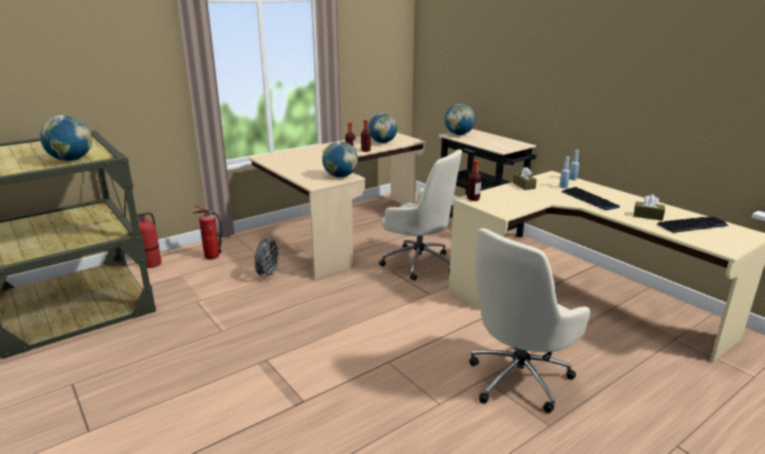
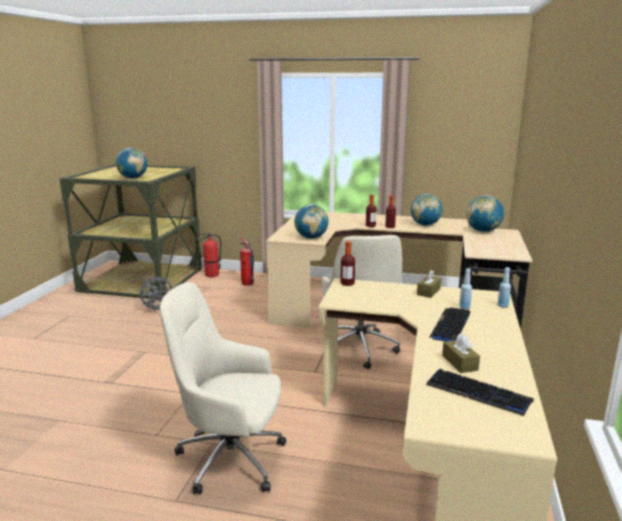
camera: 50 degrees right, 5 degrees down
grey fan [254,237,281,279] -> grey fan moved to [139,277,174,312]

